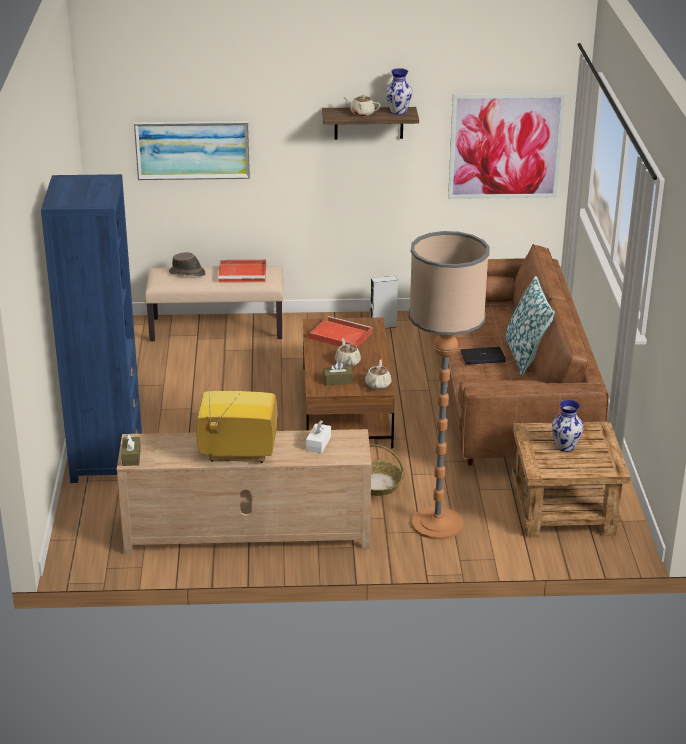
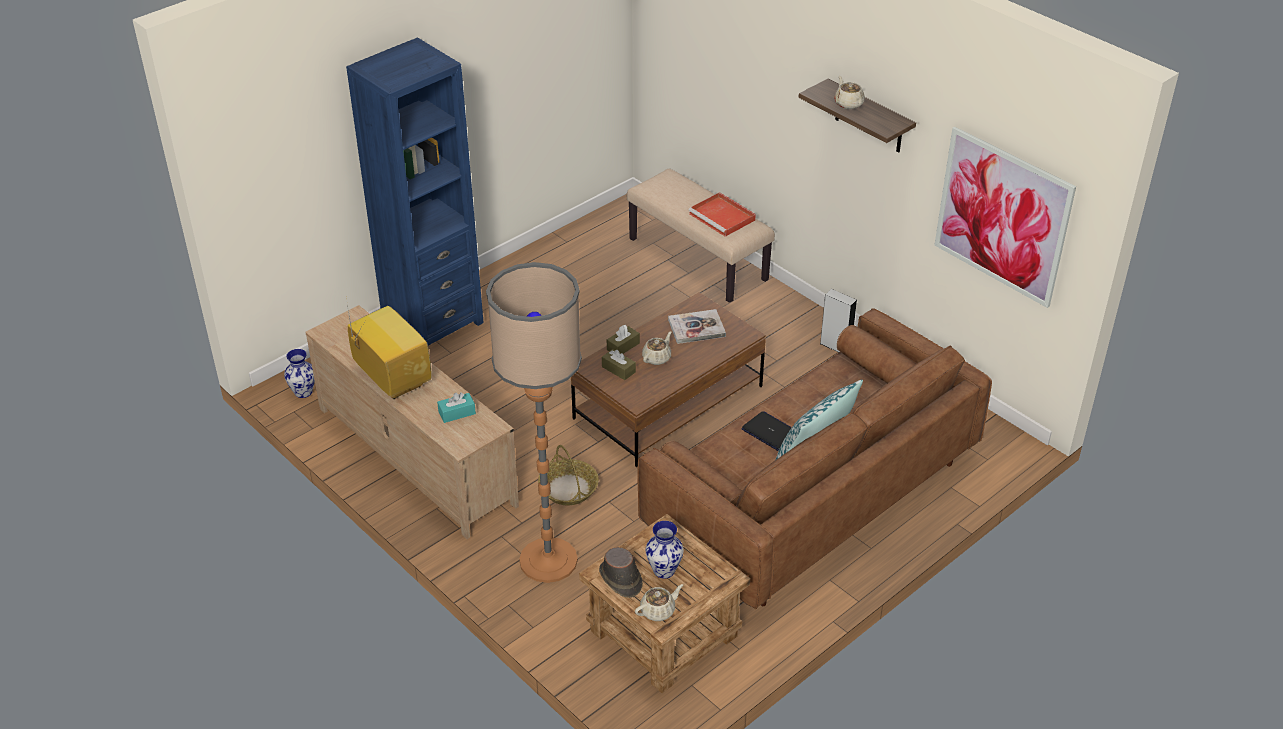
camera: 50 degrees right, 10 degrees up
brown tissue box [121,434,141,466] -> brown tissue box moved to [607,325,640,354]
picture [134,121,250,180] -> none
brown hat [169,252,206,276] -> brown hat moved to [599,547,643,598]
white tissue box [306,421,331,453] -> turquoise tissue box [437,392,476,423]
red tray [309,316,372,347] -> book [668,309,726,344]
beige teapot [365,360,392,390] -> beige teapot moved to [635,584,683,621]
vase [386,68,413,115] -> vase moved to [284,349,315,398]

